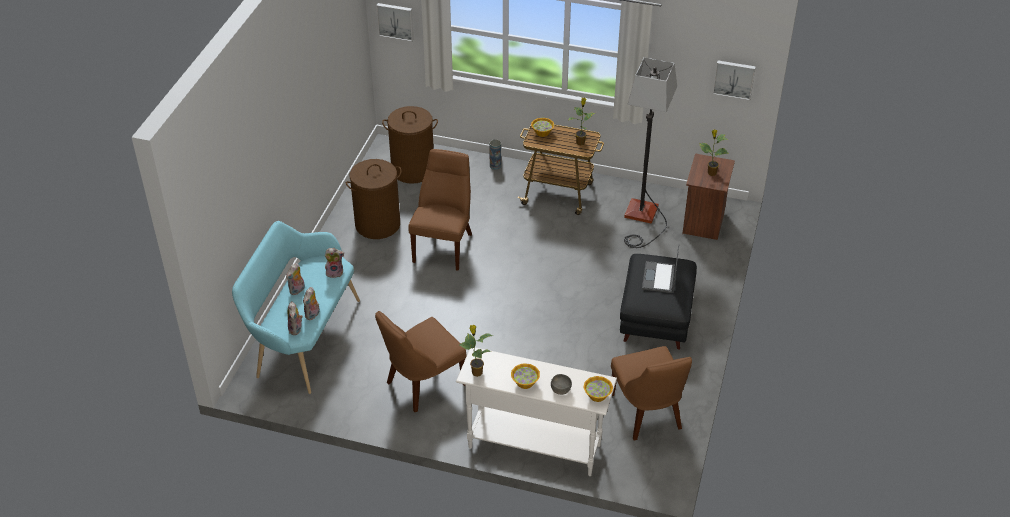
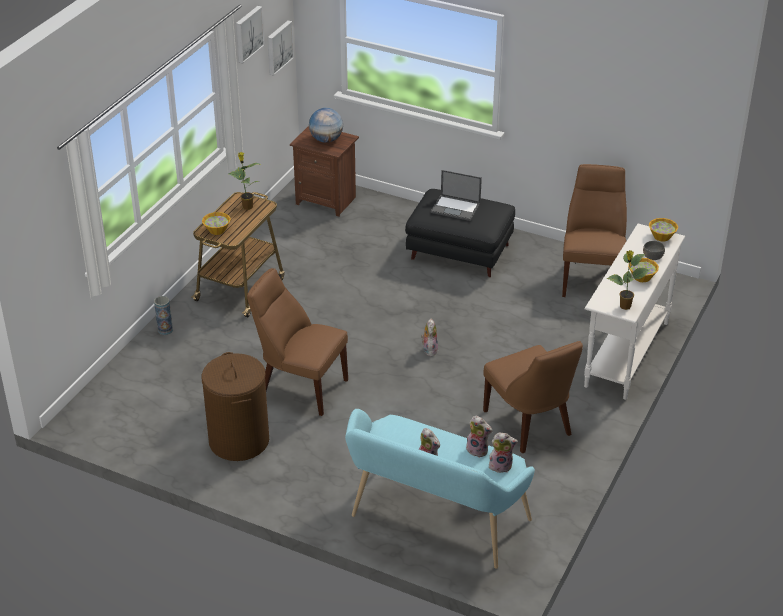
camera: 80 degrees left, 5 degrees down
plush toy [325,248,344,278] -> plush toy moved to [421,319,438,356]
picture [376,3,414,42] -> picture moved to [236,6,265,63]
brown laundry basket [382,106,438,184] -> none
brown chair [611,346,692,440] -> brown chair turned 75 degrees counterclockwise [562,164,627,297]
floor lamp [624,57,677,248] -> none
potted plant [699,130,729,176] -> globe [309,108,343,143]

